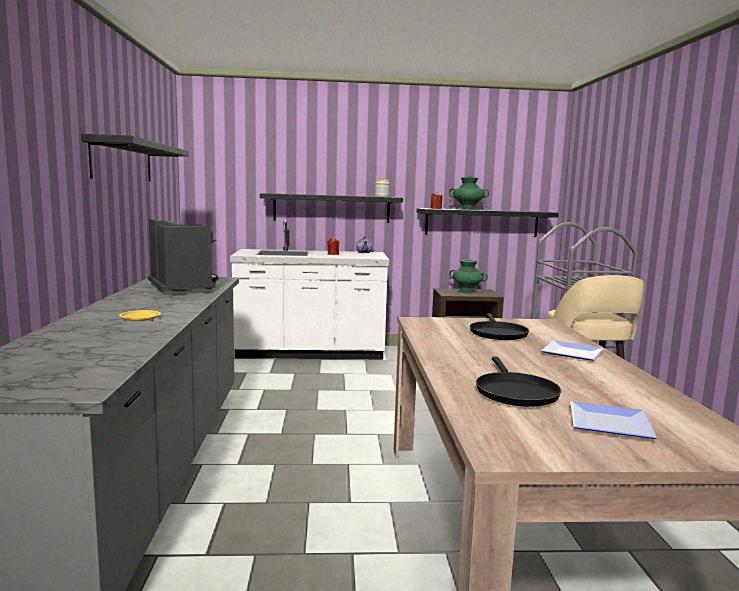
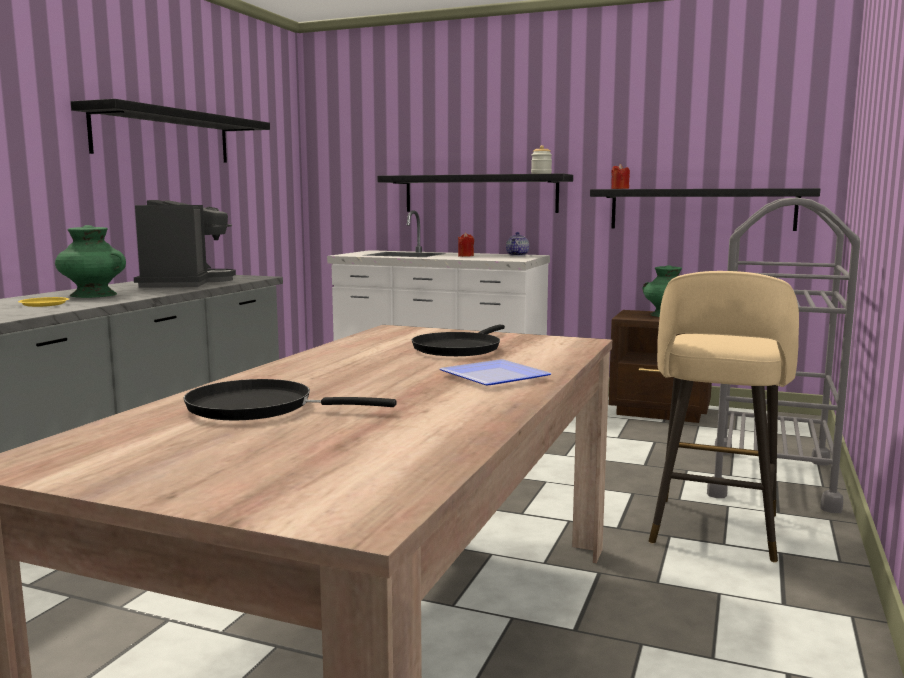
camera: 25 degrees right, 0 degrees up
green vase [449,176,489,210] -> green vase moved to [55,225,126,298]
black frying pan [476,357,561,407] -> black frying pan turned 75 degrees clockwise [183,379,397,420]
plate [571,401,657,439] -> none

